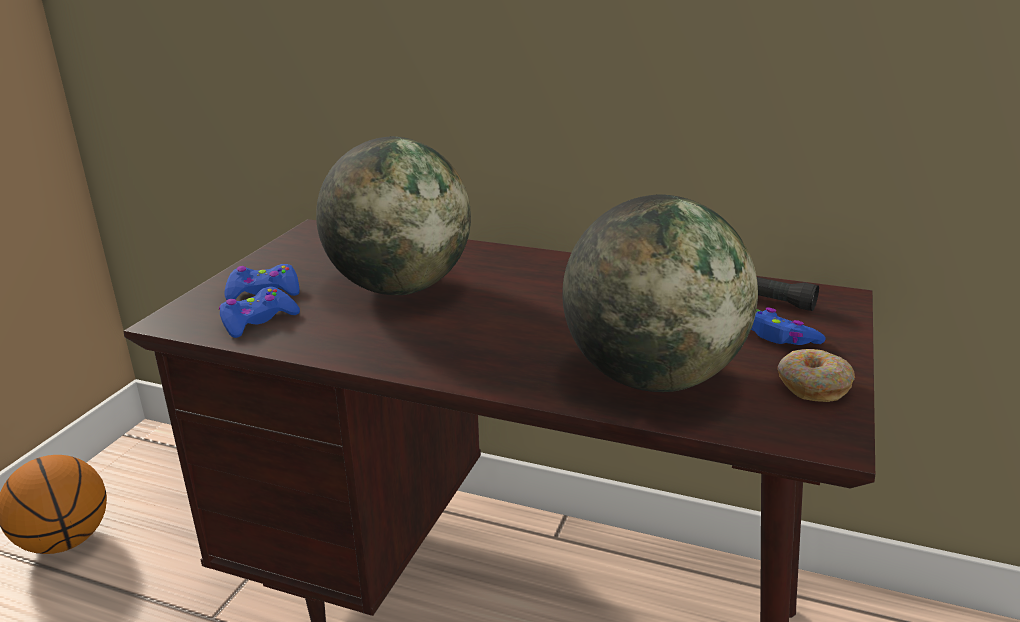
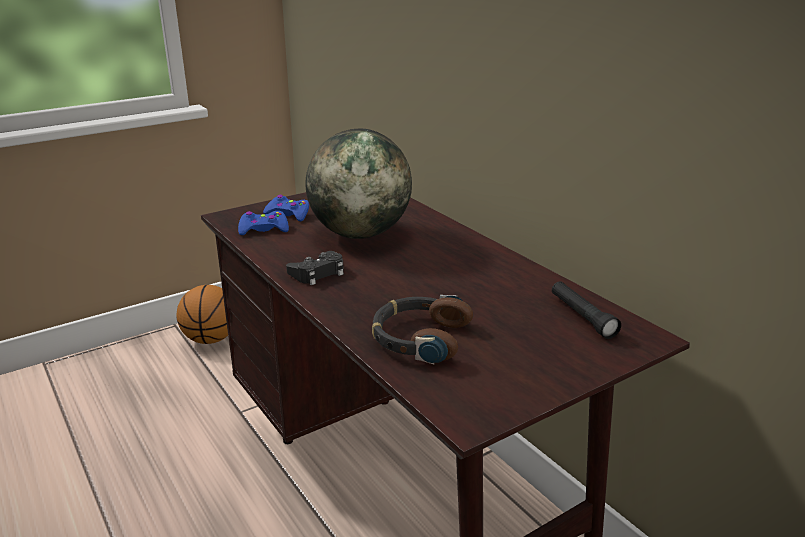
camera: 35 degrees right, 0 degrees up
globe [563,194,758,392] -> headphones [372,294,473,364]
blue game controller [751,307,826,345] -> none
donut [778,349,855,402] -> none
none -> black game controller [286,251,344,285]

